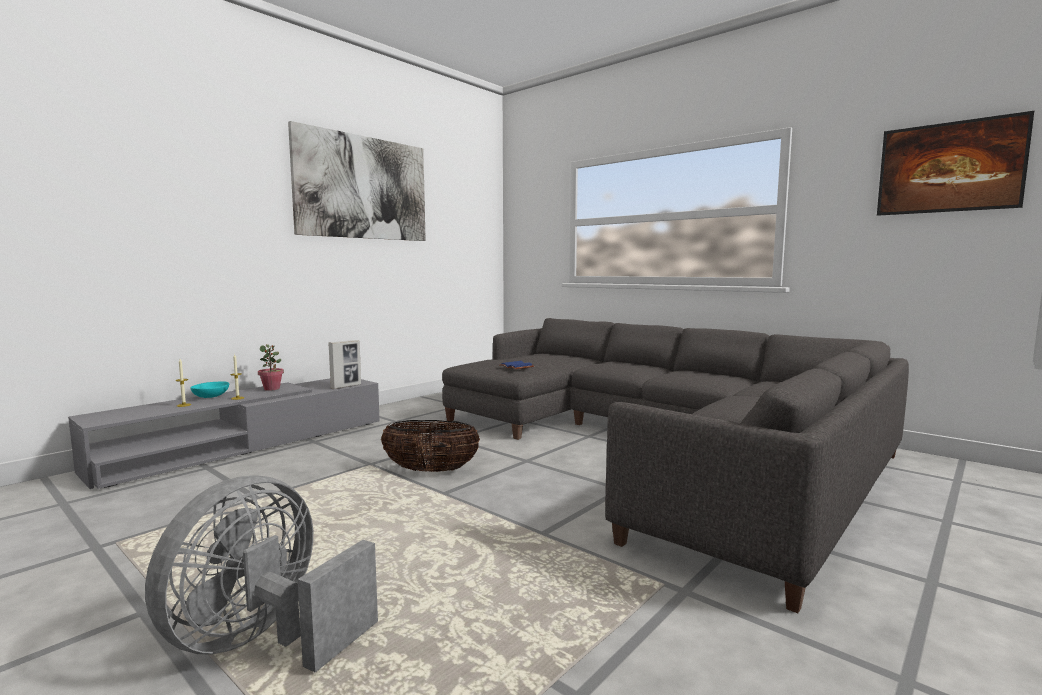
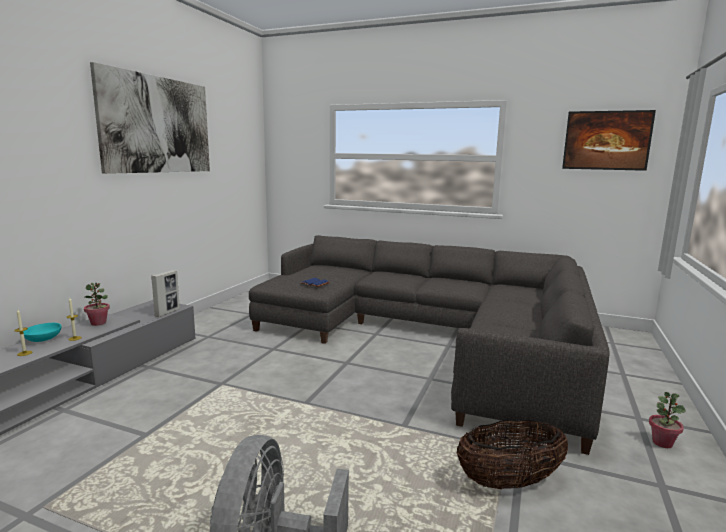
camera: 20 degrees left, 5 degrees up
basket [381,420,480,472] -> basket moved to [457,419,568,489]
none -> potted plant [649,392,686,448]

